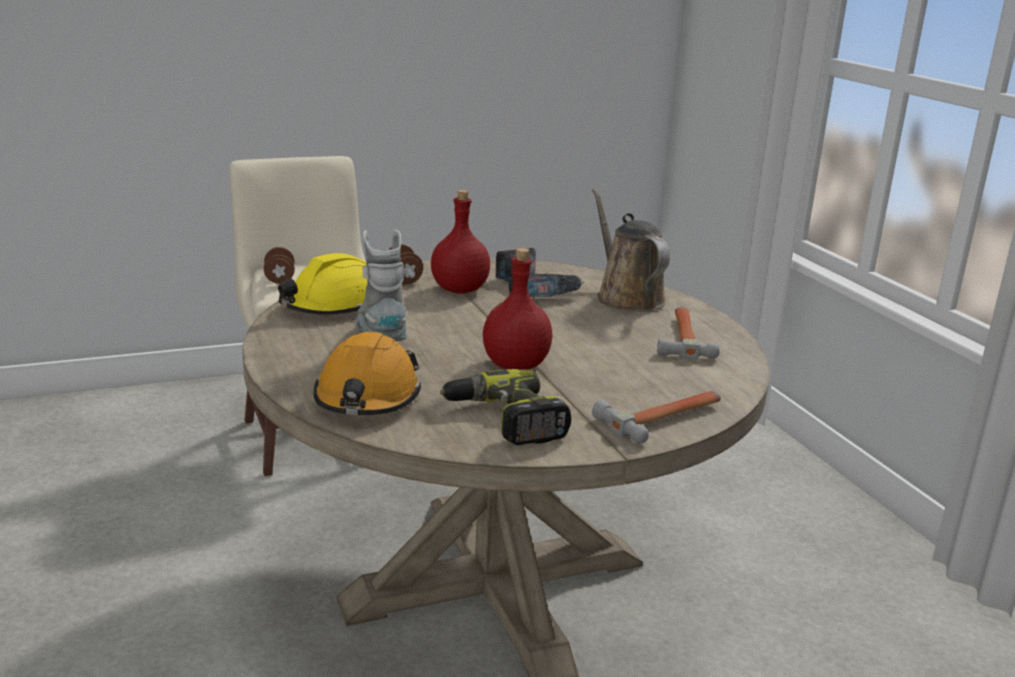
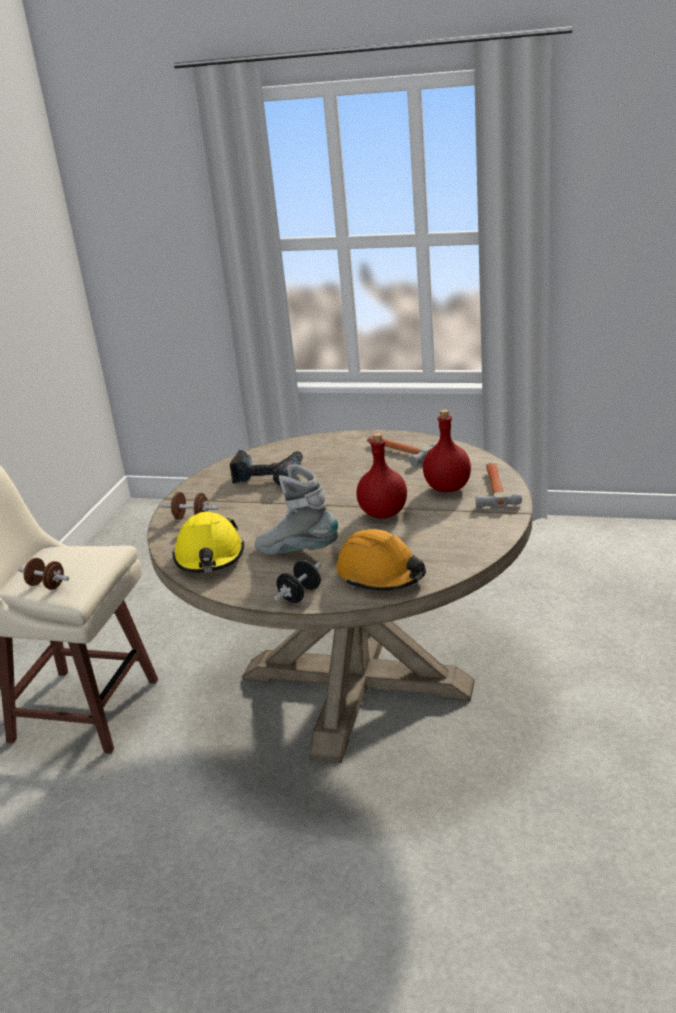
camera: 50 degrees left, 5 degrees up
red bottle [431,190,490,294] -> red bottle moved to [423,409,471,492]
power drill [440,369,571,445] -> none
brown watering can [592,188,670,312] -> none
none -> black dumbbell [274,560,321,603]

